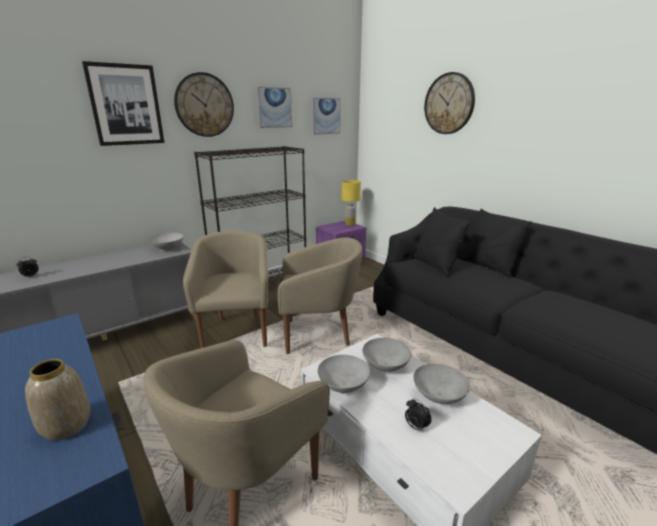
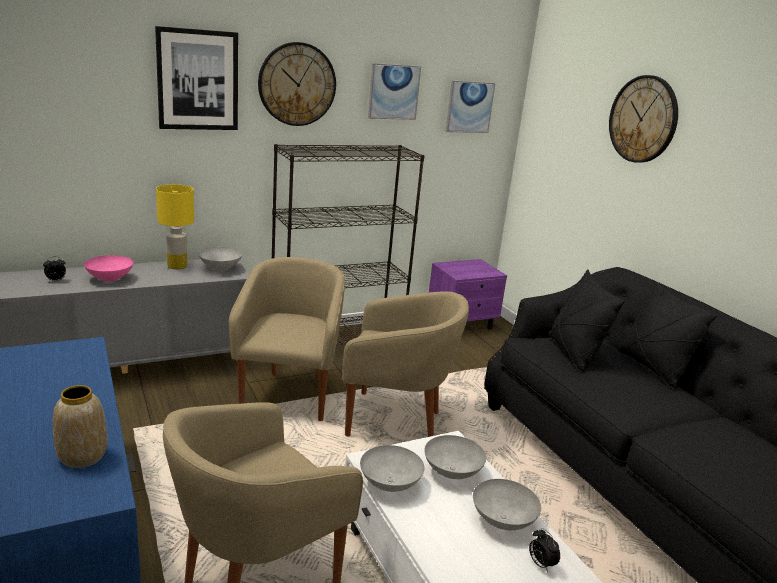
camera: 10 degrees right, 0 degrees up
yellow table lamp [341,180,361,226] -> yellow table lamp moved to [156,184,194,269]
alarm clock [405,398,431,432] -> alarm clock moved to [529,528,560,572]
none -> pink bowl [84,255,134,282]

